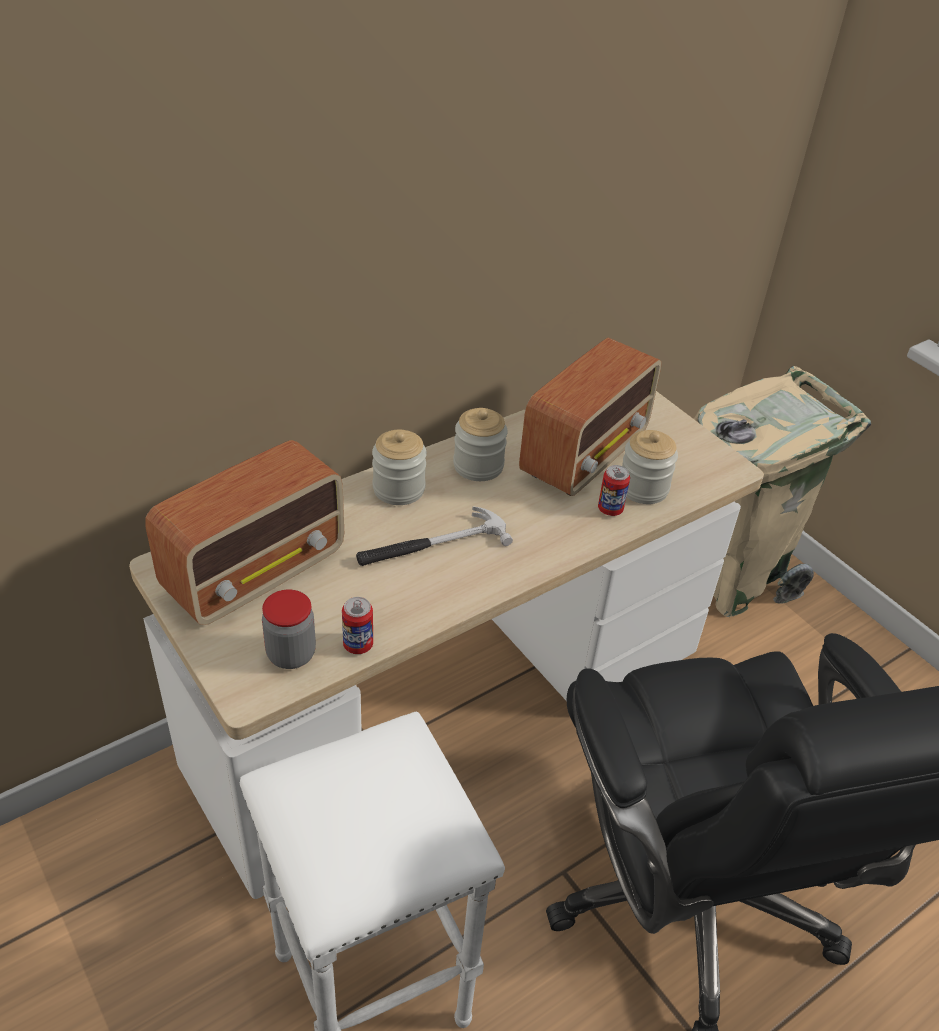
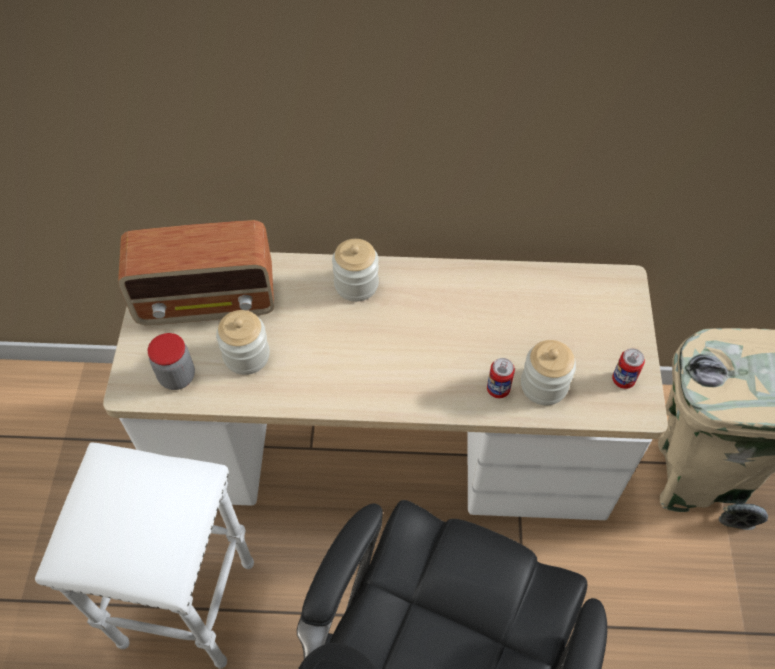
camera: 40 degrees right, 15 degrees up
can [342,597,373,654] -> can moved to [612,348,645,389]
hammer [356,507,513,566] -> none
jar [453,408,508,481] -> jar moved to [216,310,270,375]
radio [519,338,662,496] -> none

